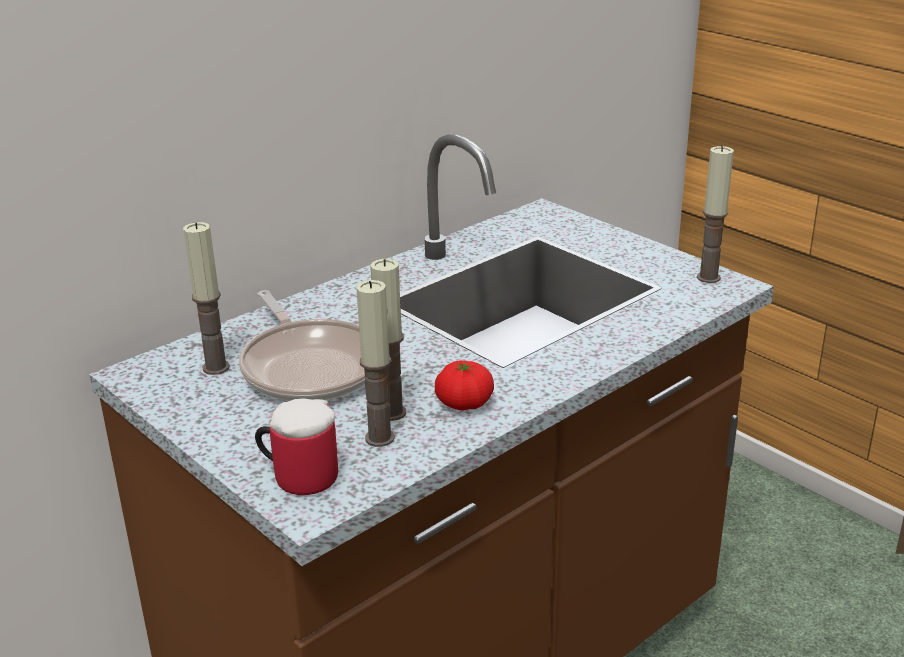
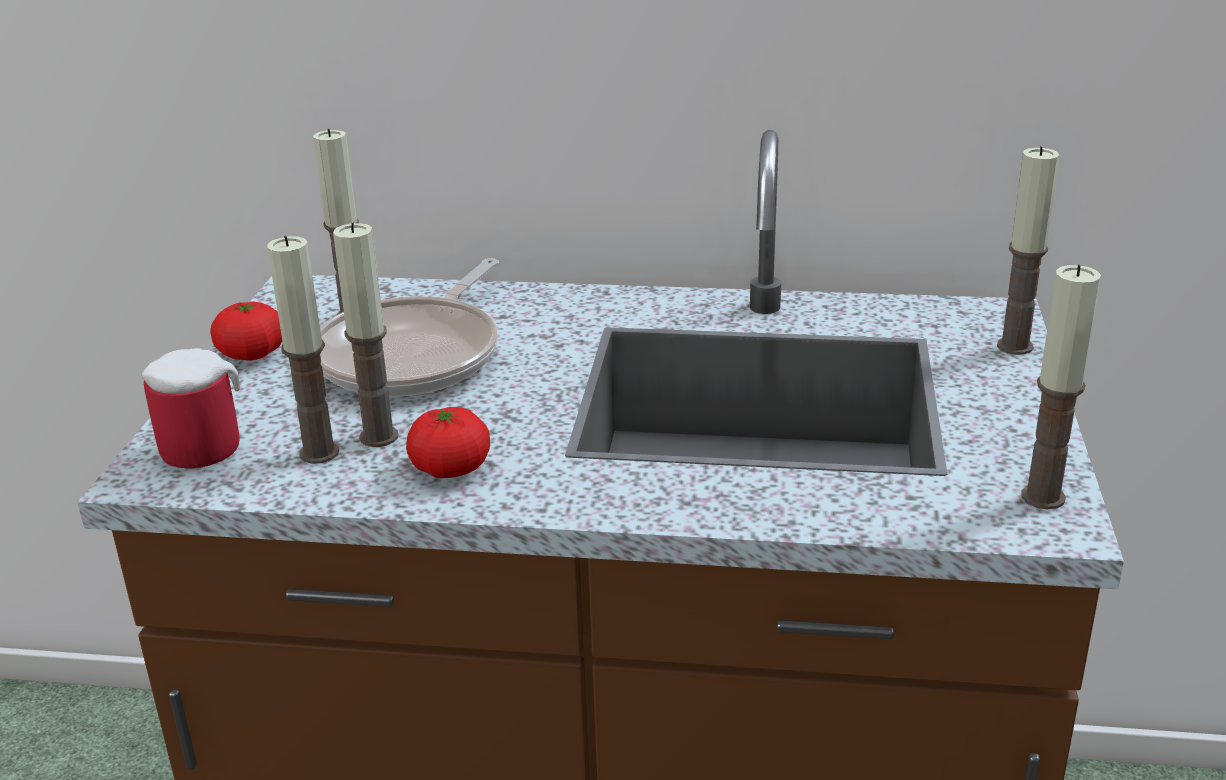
camera: 50 degrees right, 0 degrees up
none -> tomato [210,301,282,361]
none -> candle [997,146,1059,355]

